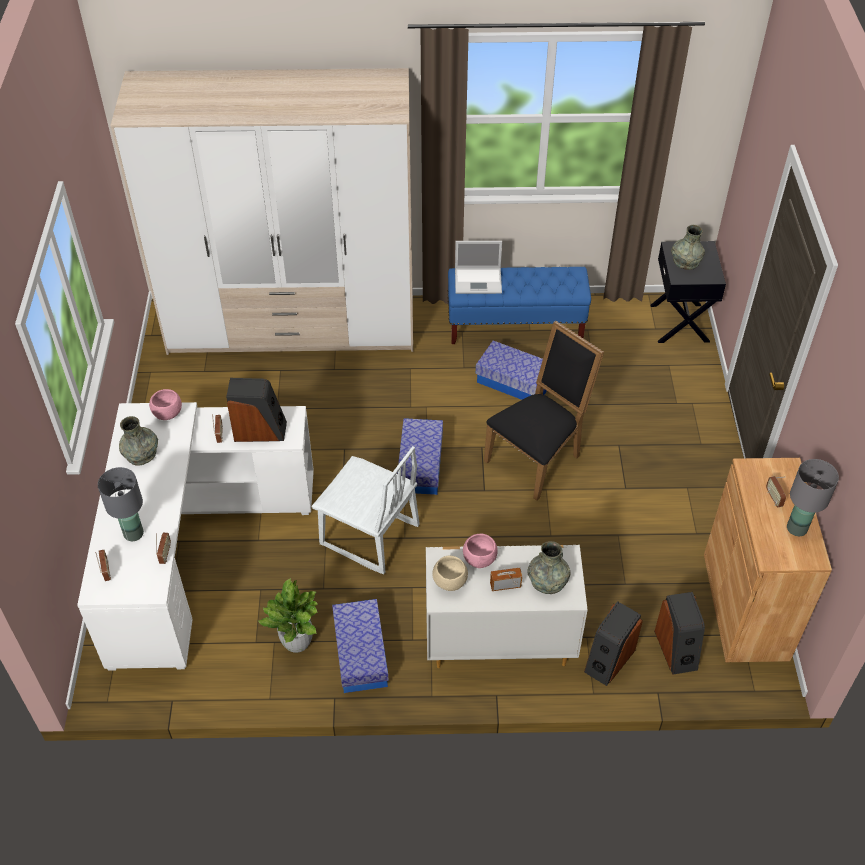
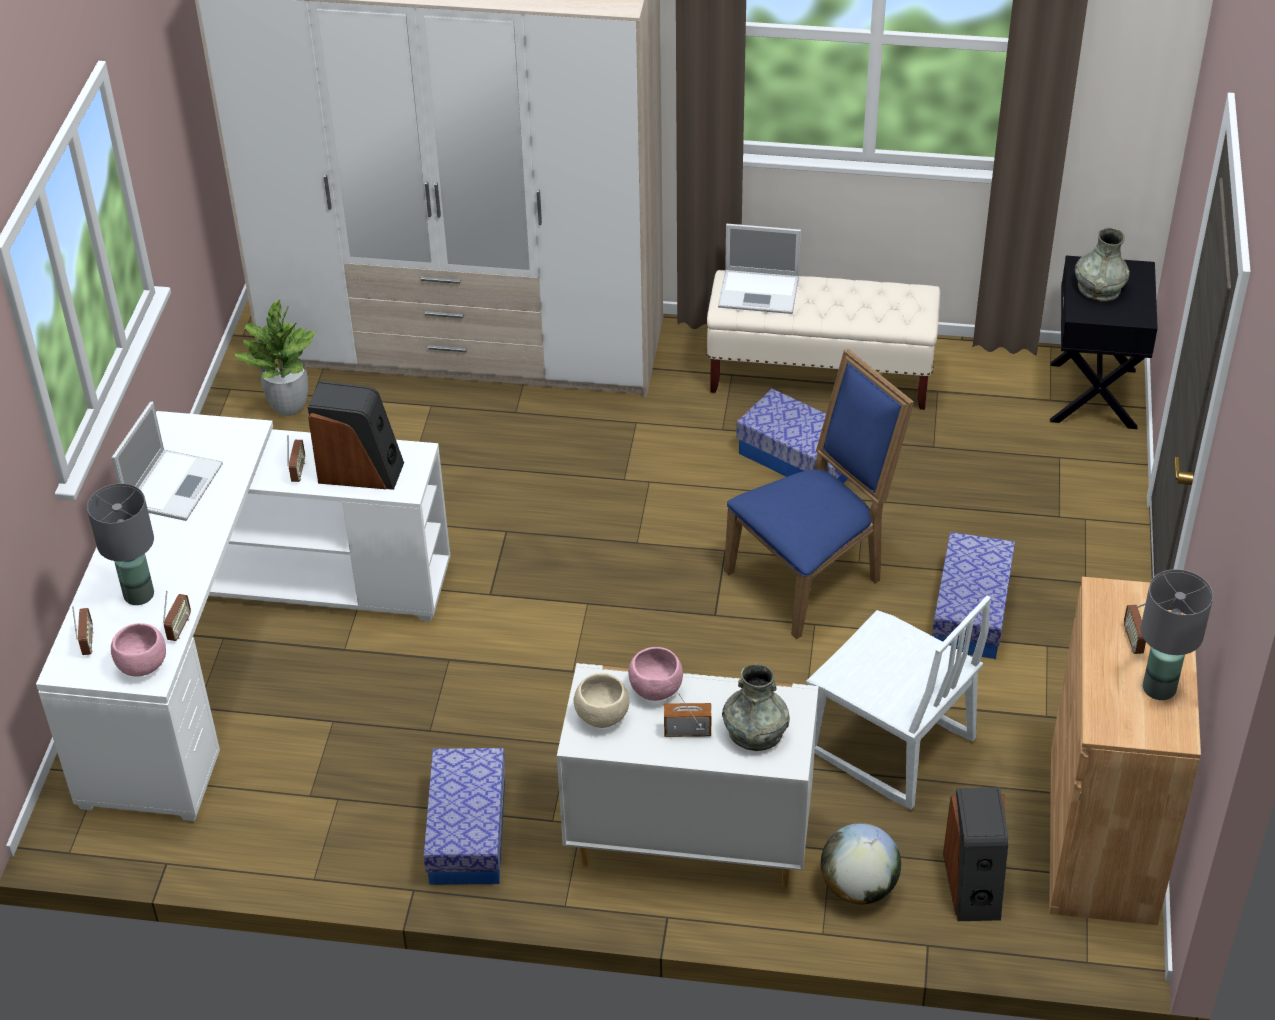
camera: 10 degrees right, 5 degrees down
grey vase [119,416,158,466] -> laptop [111,402,223,521]
pink bowl [149,389,182,420] -> pink bowl moved to [111,623,166,677]
potted plant [258,578,318,653] -> potted plant moved to [234,299,316,416]
white chair [312,446,420,575] -> white chair moved to [806,596,991,810]
storage box [397,418,443,495] -> storage box moved to [932,532,1015,659]
blue bench [448,267,591,344] -> beige bench [706,270,940,410]
black chair [484,321,604,501] -> blue chair [724,349,914,639]
speaker [584,601,643,686] -> globe [821,823,901,904]

